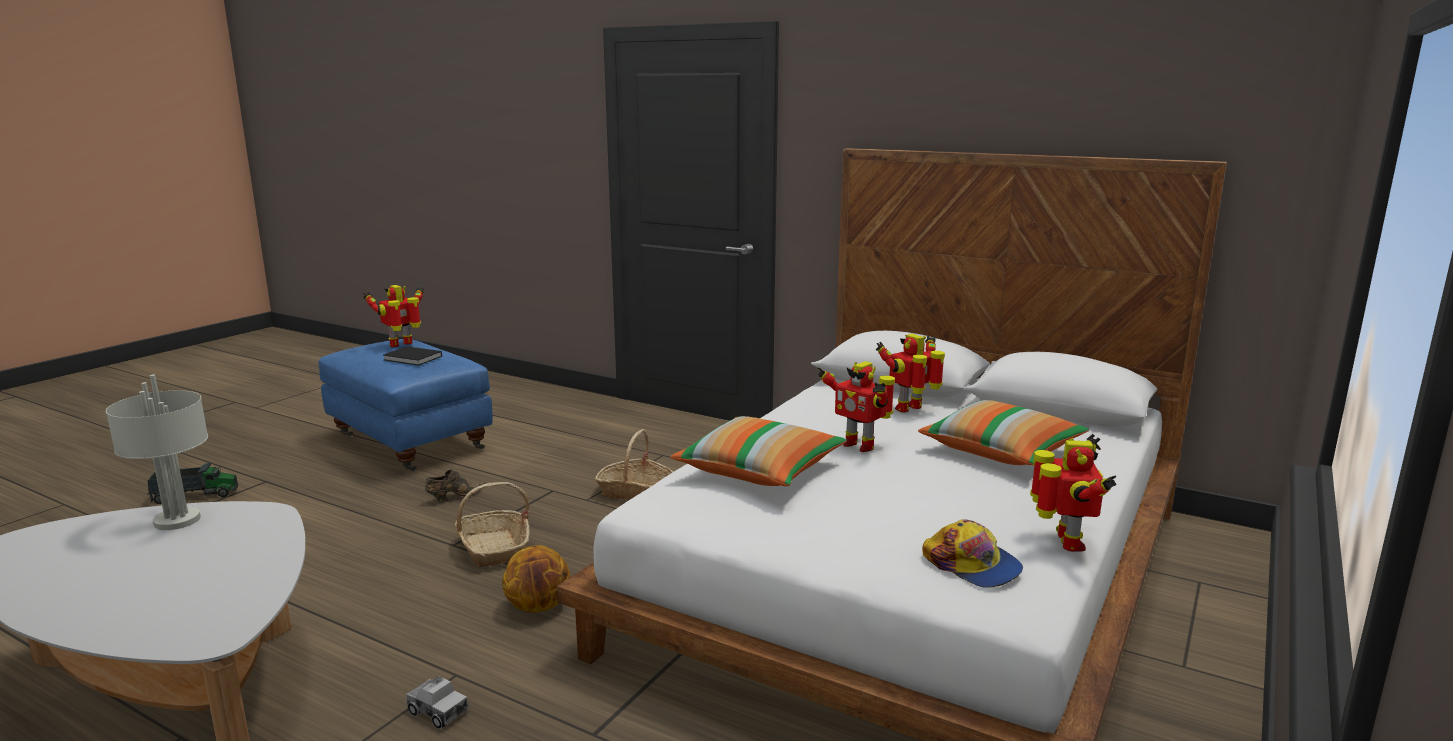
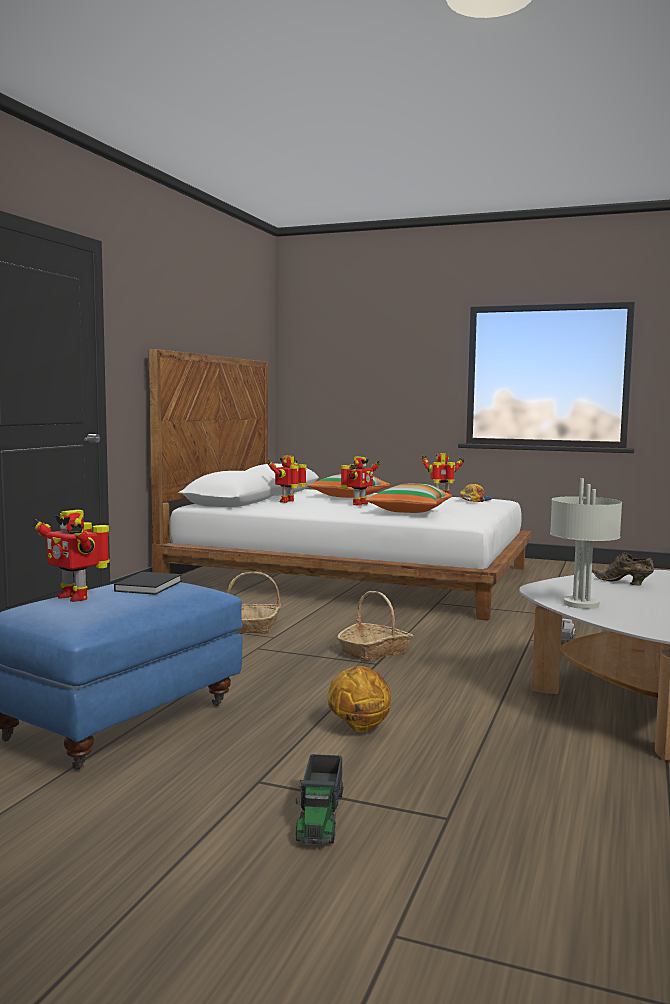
camera: 100 degrees left, 10 degrees down
toy truck [148,463,238,504] -> toy truck turned 150 degrees counterclockwise [295,754,343,844]
brown shoe [425,469,484,503] -> brown shoe moved to [592,552,654,586]
basketball [502,545,570,613] -> basketball moved to [328,666,391,732]
toy robot [876,334,945,412] -> toy robot turned 75 degrees clockwise [268,456,307,503]

